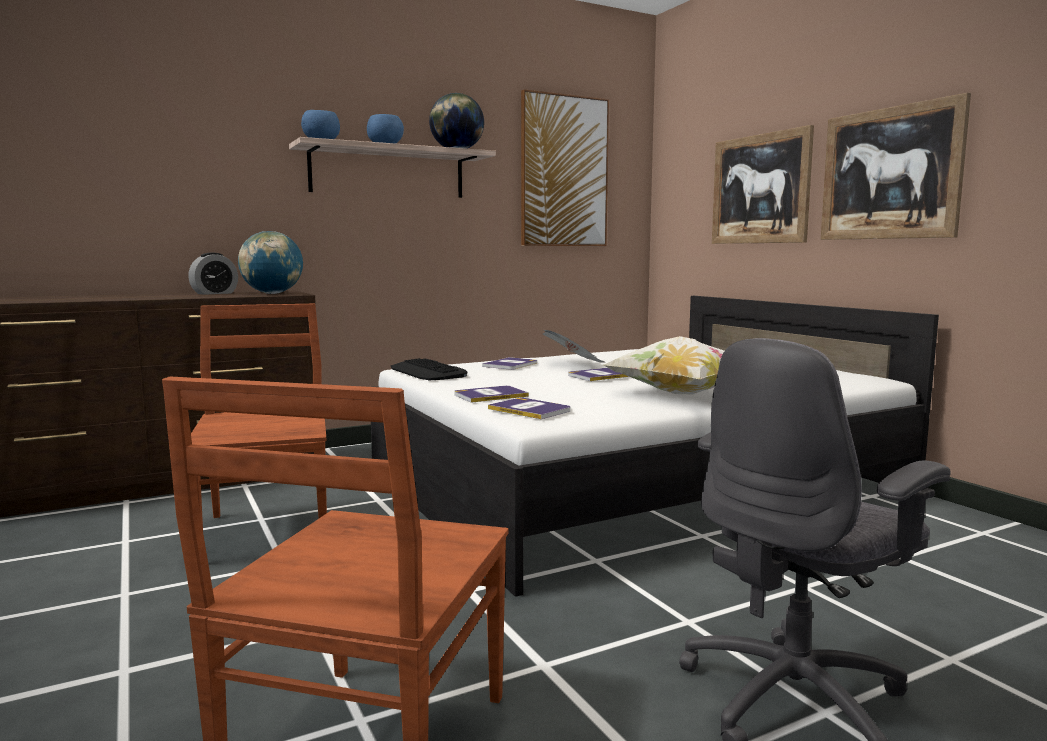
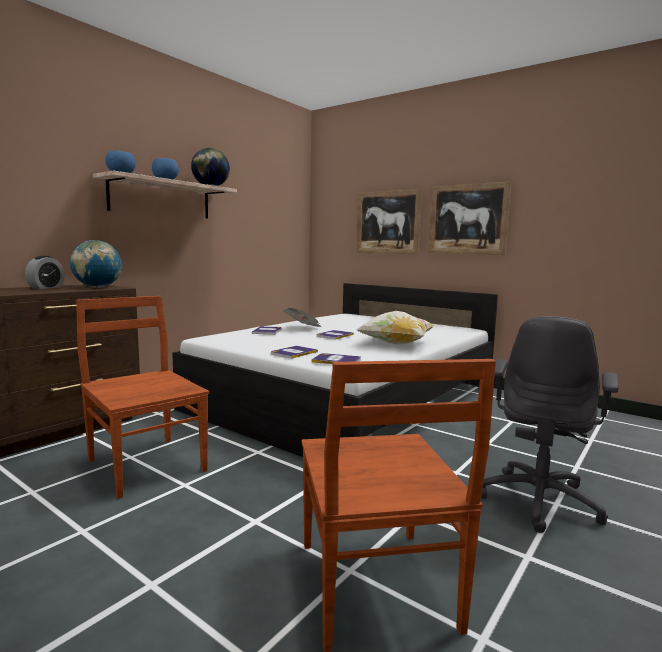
camera: 25 degrees left, 0 degrees up
keyboard [391,358,468,380] -> none
picture [521,89,609,246] -> none

